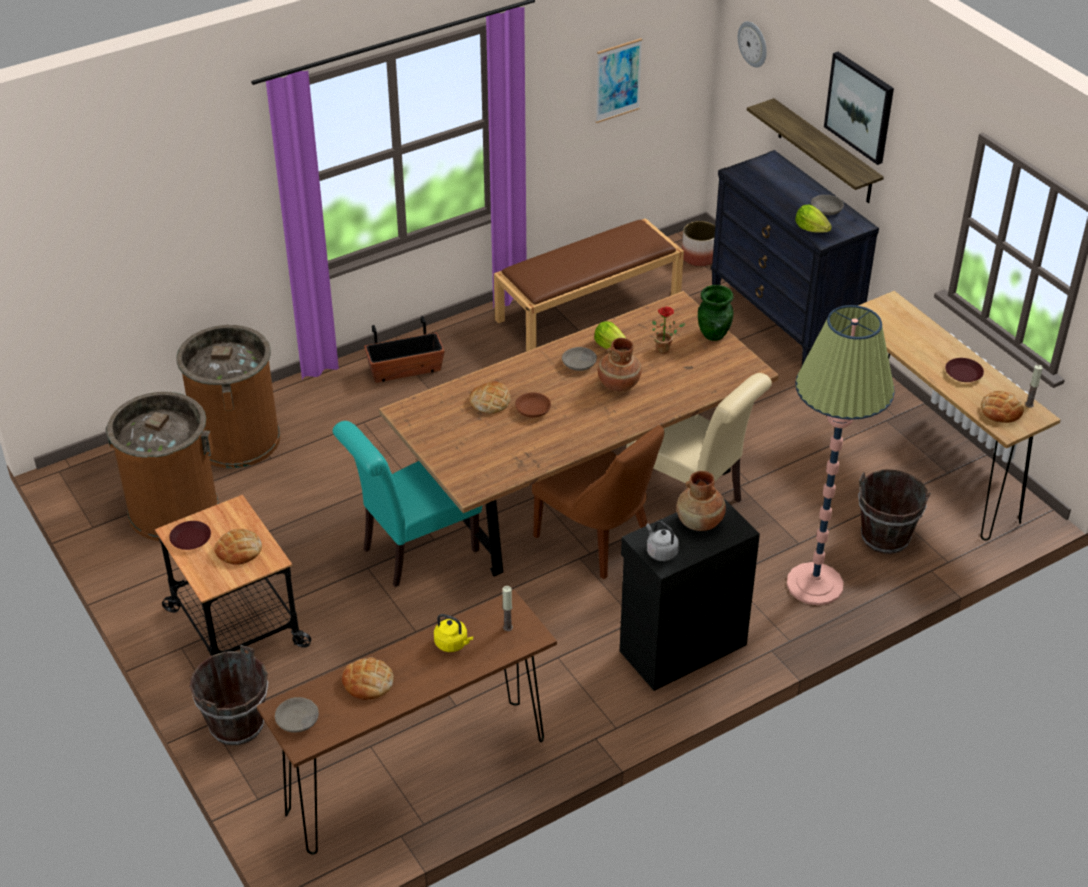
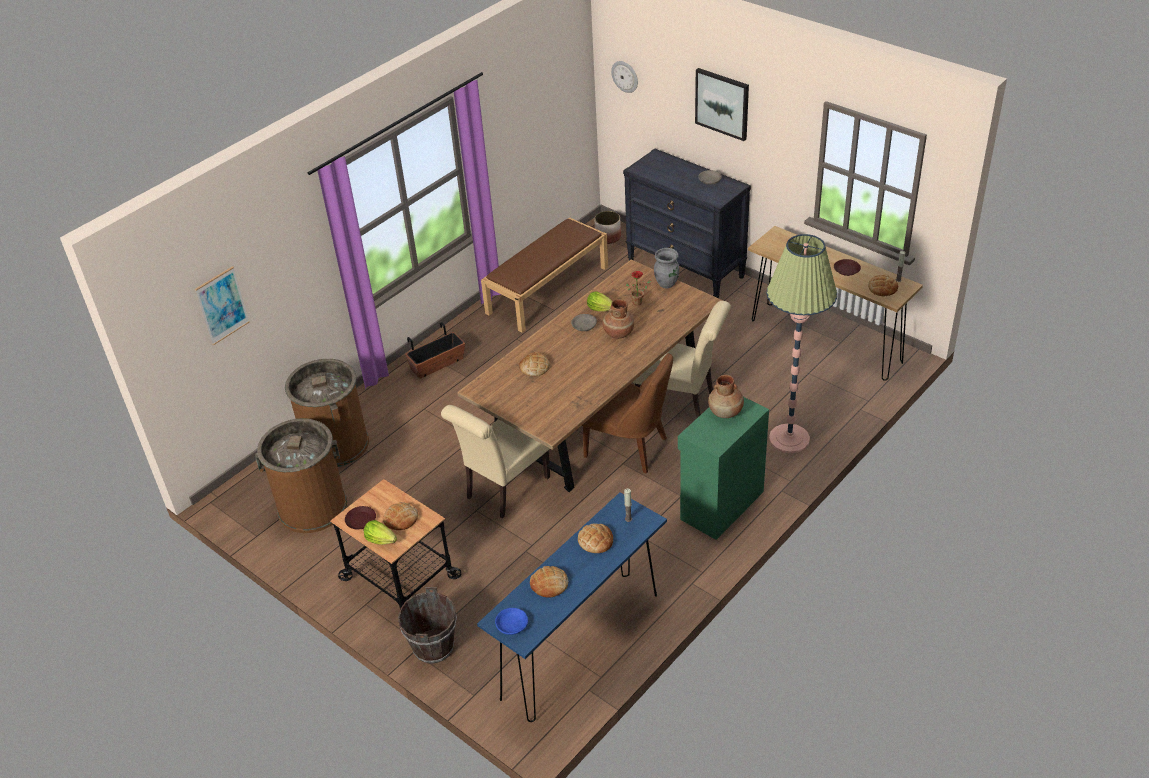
camera: 15 degrees left, 0 degrees up
brown console table [257,590,557,855] -> blue console table [477,492,667,722]
grey bowl [275,697,319,733] -> blue bowl [495,608,528,635]
turquoise chair [333,421,482,587] -> beige chair [441,405,550,519]
yellow kettle [434,614,473,652] -> bread [578,524,613,553]
brown bowl [515,392,551,418] -> none
picture [596,38,642,123] -> picture moved to [195,266,250,345]
black cabinet [620,499,760,691] -> green cabinet [678,397,769,540]
grey kettle [646,521,679,561] -> none
green vase [698,285,733,341] -> grey vase [654,248,679,288]
shelf [747,98,884,203] -> none
lettuce [795,204,832,233] -> lettuce moved to [364,520,397,545]
brown bucket [858,469,931,554] -> none

